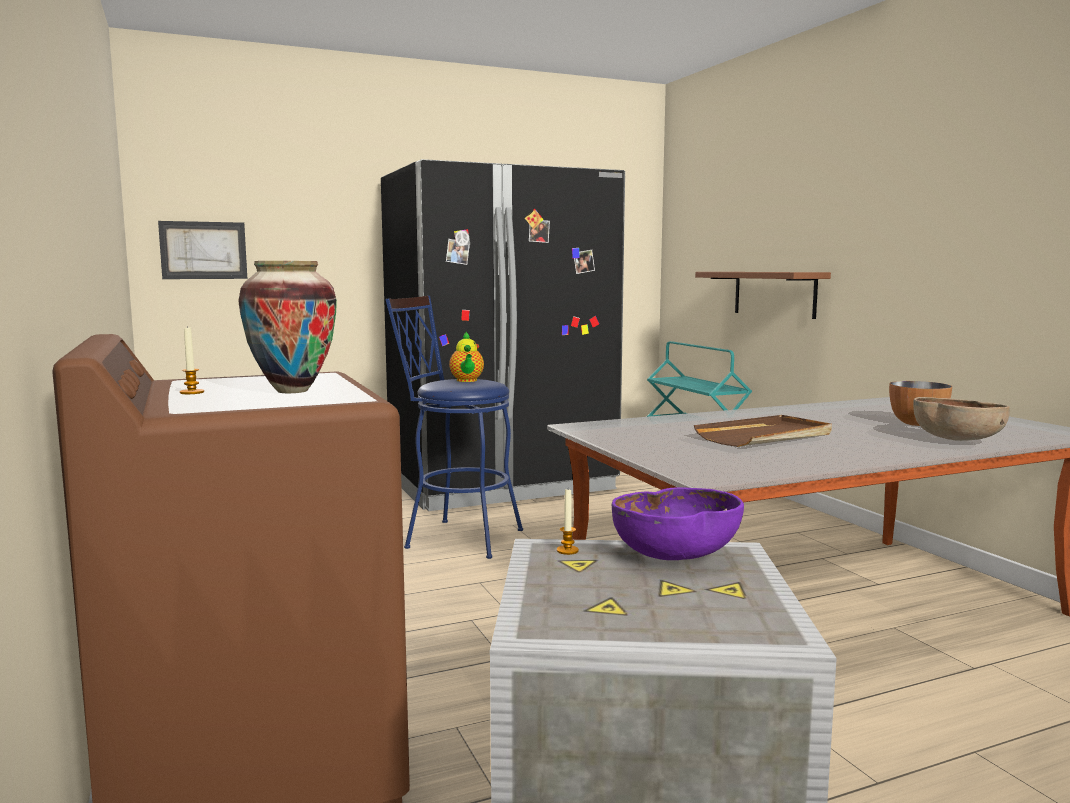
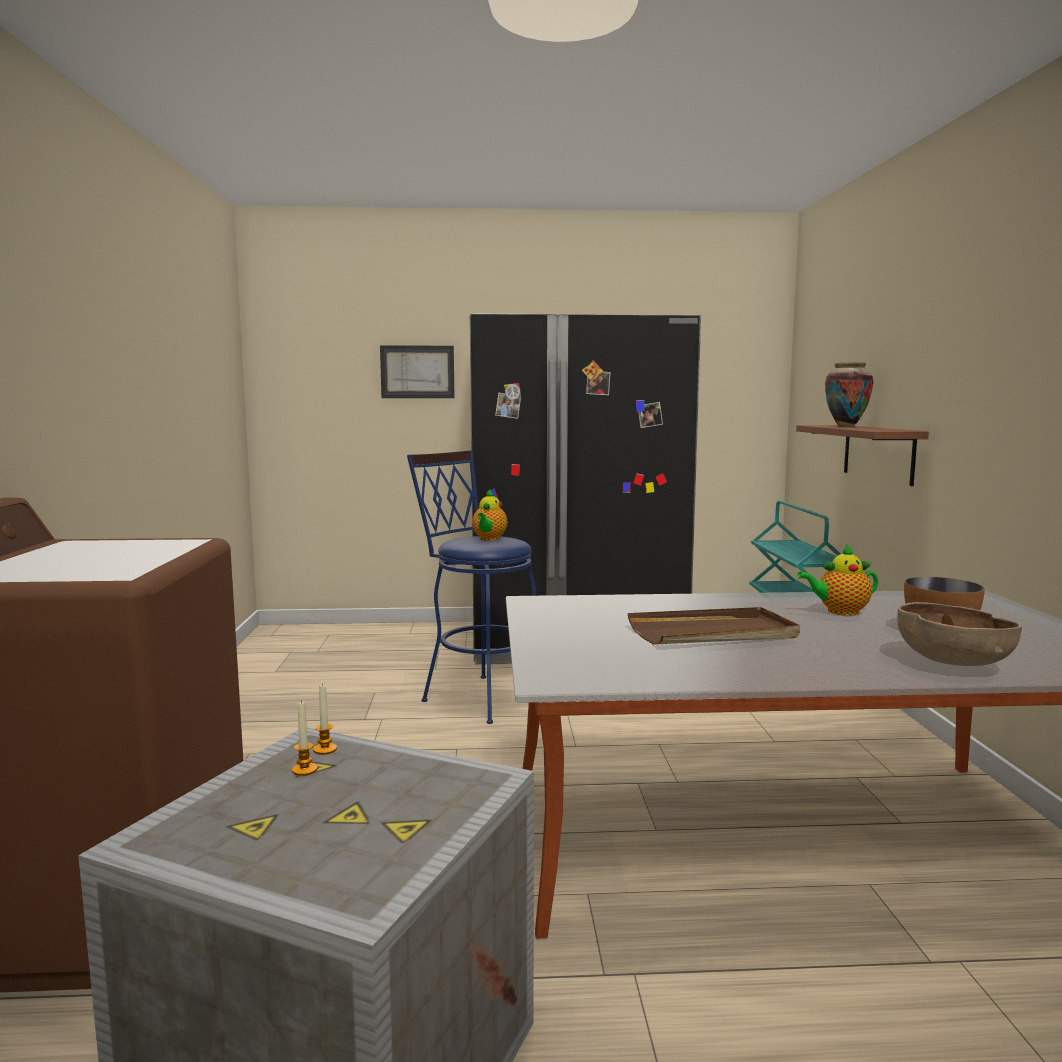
camera: 20 degrees right, 0 degrees up
picture [158,221,247,279] -> picture moved to [380,345,455,398]
candle [180,325,204,394] -> candle moved to [292,700,318,776]
vase [238,261,337,393] -> vase moved to [825,363,873,427]
purple bowl [612,487,744,560] -> none
none -> teapot [797,544,878,616]

